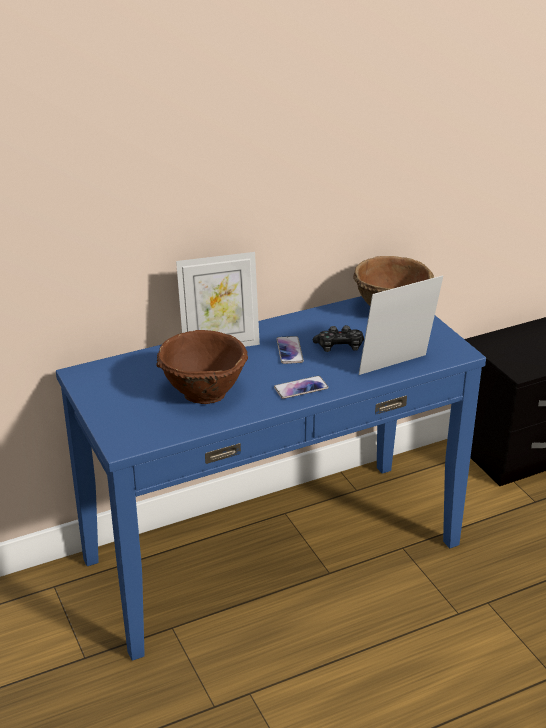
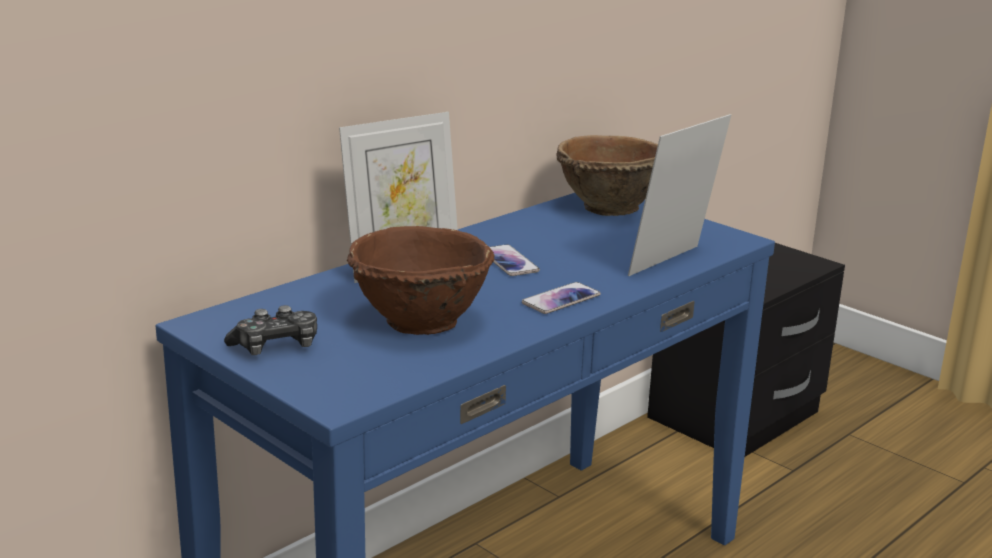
camera: 20 degrees left, 10 degrees down
game controller [313,325,364,352] -> game controller moved to [224,305,317,355]

